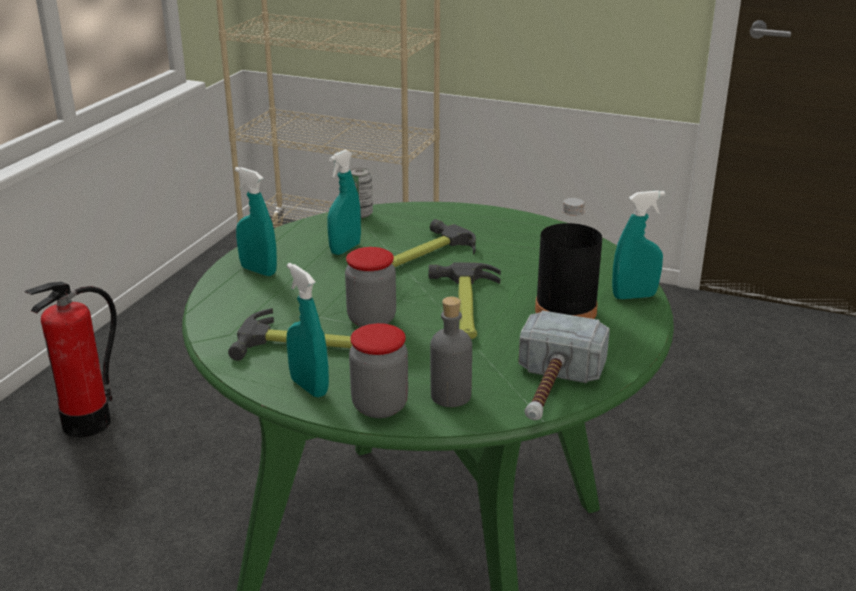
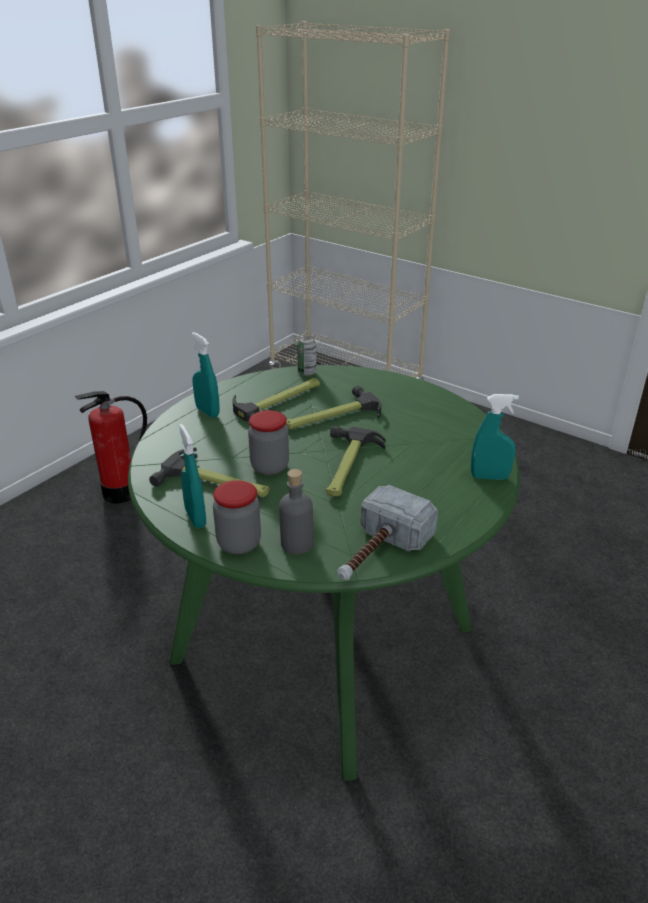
camera: 15 degrees right, 5 degrees up
turquoise spray bottle [327,150,361,255] -> hammer [232,378,320,422]
black bottle [535,198,602,319] -> none

